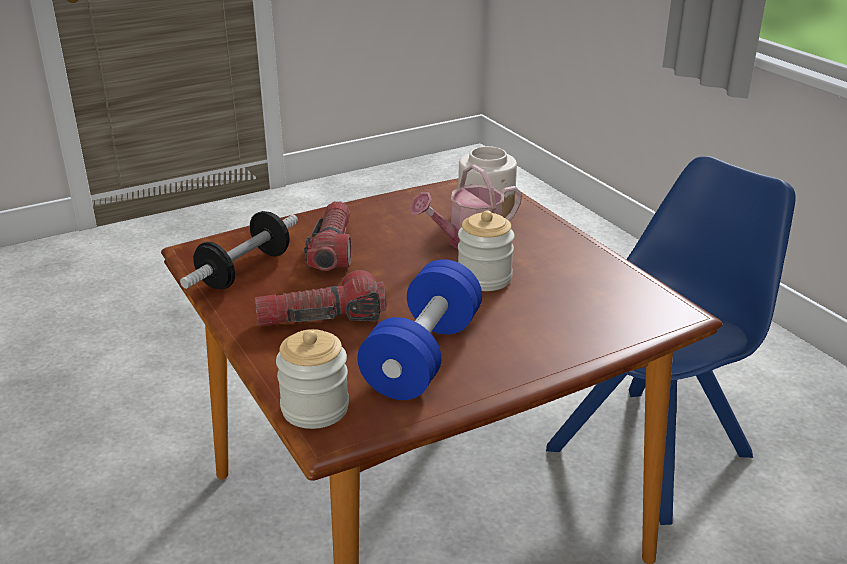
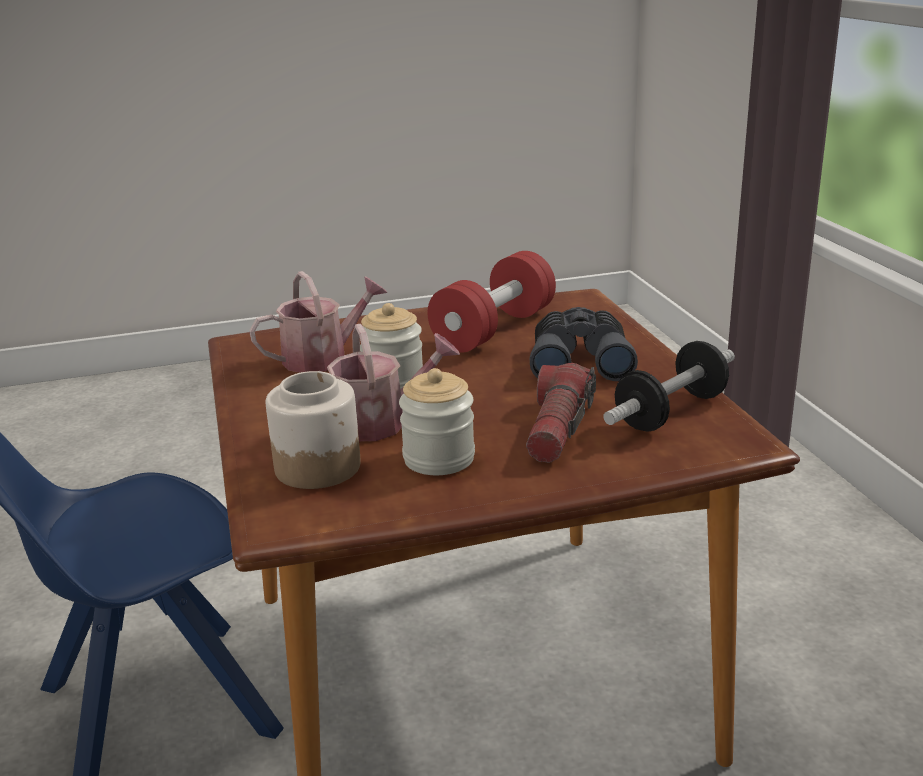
camera: 165 degrees left, 5 degrees down
flashlight [255,270,387,326] -> grey binoculars [530,307,638,381]
jar [276,329,349,429] -> jar moved to [399,368,475,475]
blue dumbbell [357,259,482,400] -> red dumbbell [428,251,556,353]
none -> watering can [249,271,387,373]

